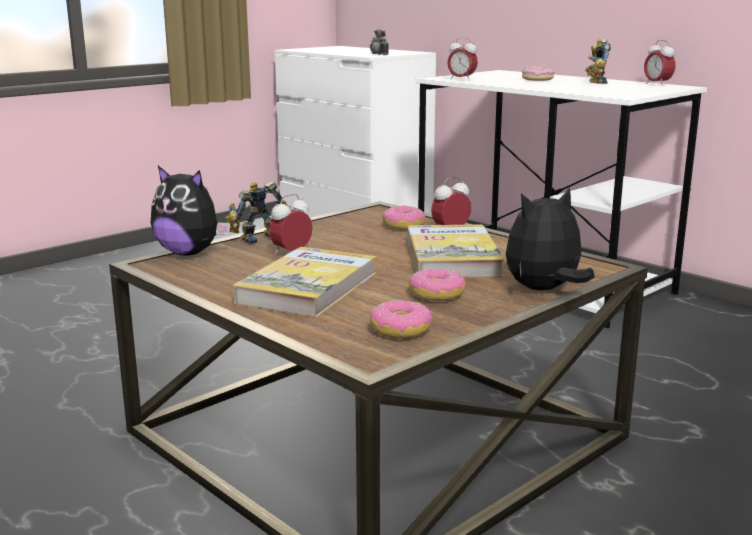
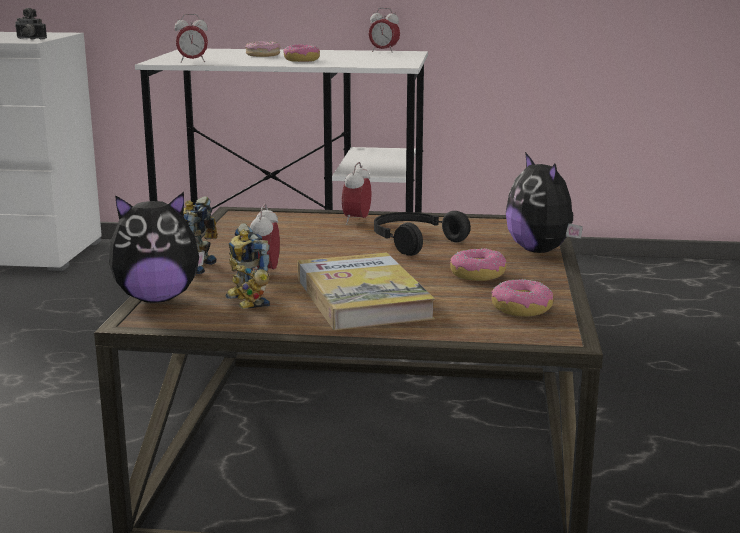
camera: 40 degrees left, 0 degrees up
donut [383,206,425,230] -> donut moved to [283,44,320,62]
book [407,224,505,278] -> black headphones [374,211,471,256]
plush toy [506,187,595,290] -> plush toy turned 45 degrees counterclockwise [506,152,583,253]
toy robot [585,39,611,84] -> toy robot moved to [226,223,270,309]

